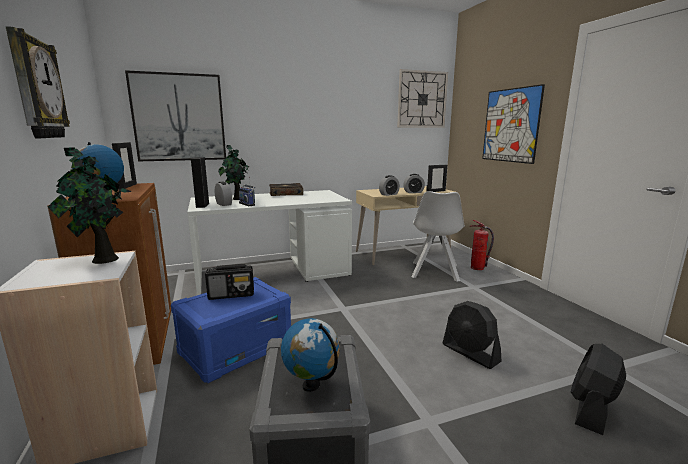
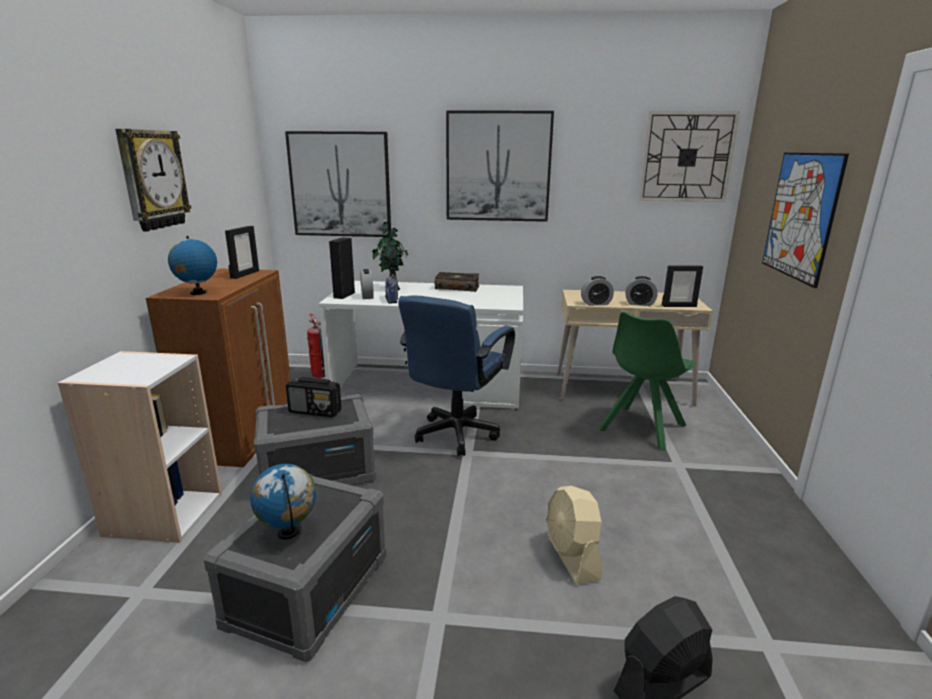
camera: 25 degrees right, 5 degrees up
potted plant [48,148,131,264] -> none
blue storage box [171,277,291,384] -> grey storage box [254,394,376,485]
white chair [411,191,465,282] -> green chair [598,312,695,451]
black fan [443,301,502,369] -> beige fan [547,486,602,585]
fire extinguisher [470,220,494,270] -> fire extinguisher moved to [307,314,325,378]
none -> blue office chair [398,295,515,456]
none -> picture [446,110,554,222]

